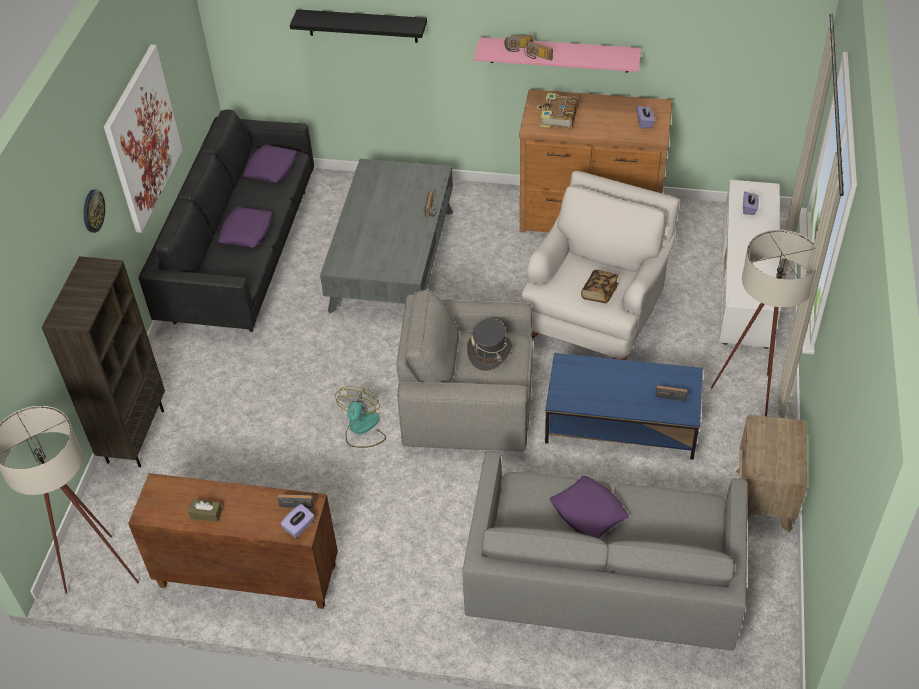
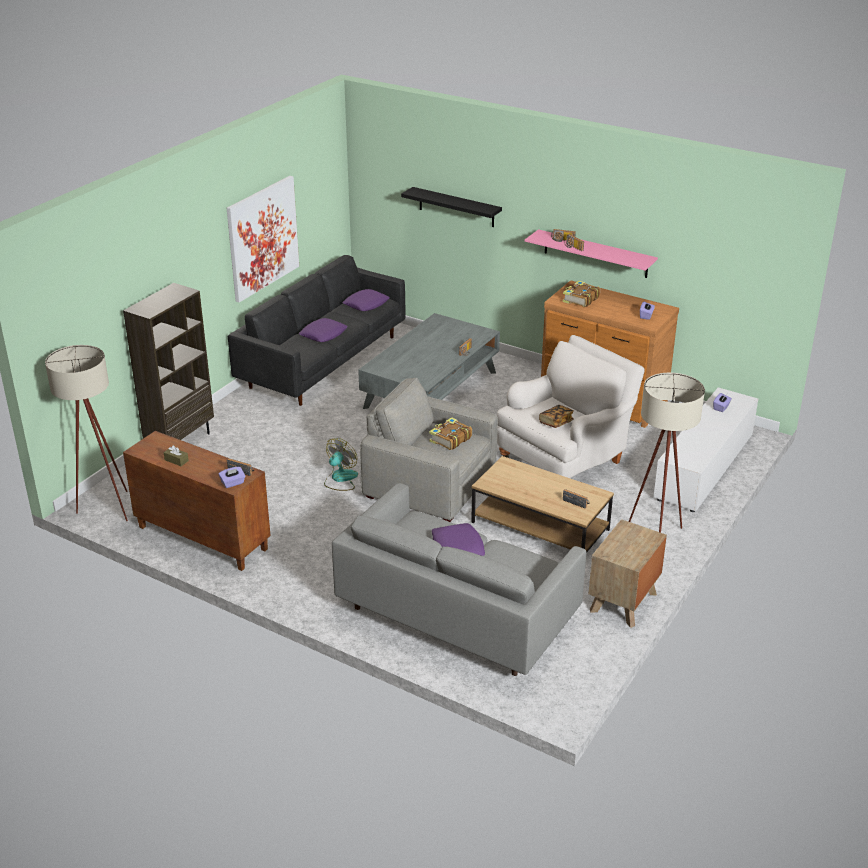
camera: 20 degrees right, 15 degrees down
wall clock [84,189,105,233] -> none
grey hat [467,319,512,371] -> book [429,417,472,450]
blue coffee table [545,353,703,460] -> brown coffee table [471,456,614,553]

